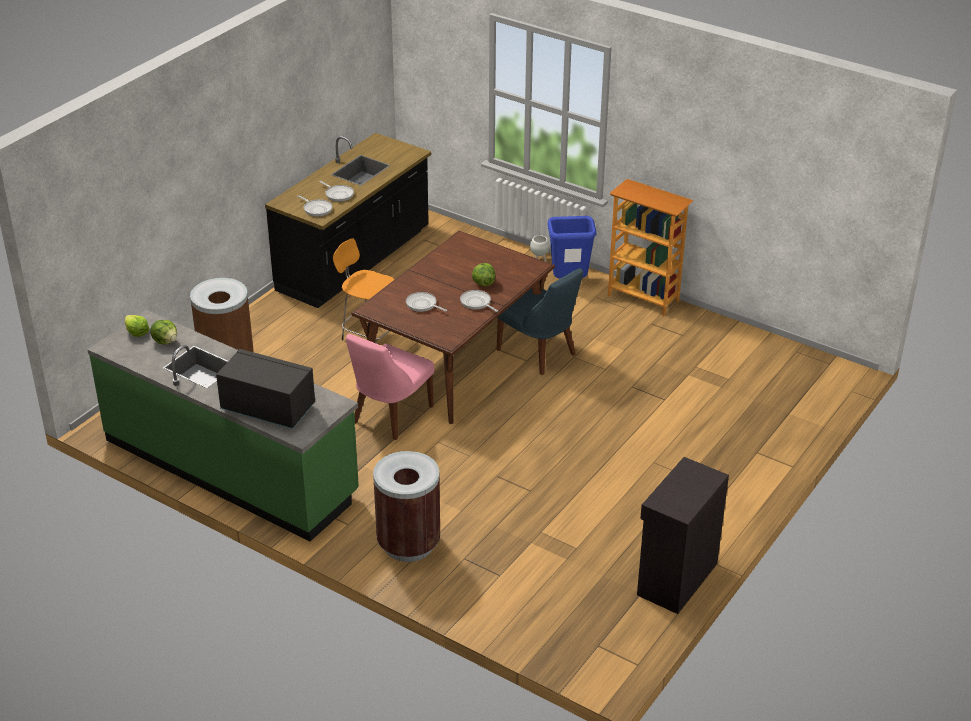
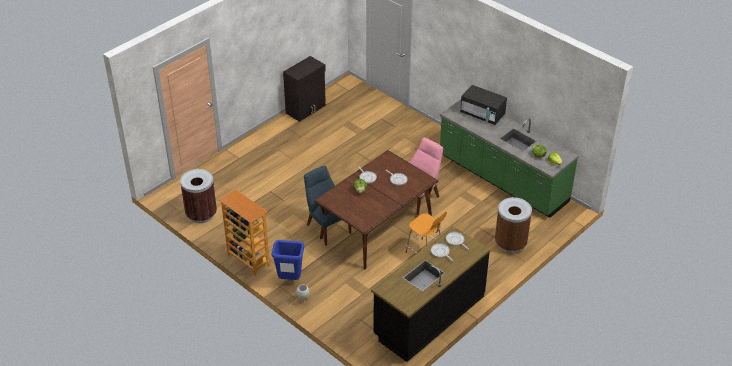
camera: 170 degrees left, 5 degrees up
brown trash can [373,451,440,562] -> brown trash can moved to [180,169,217,223]

